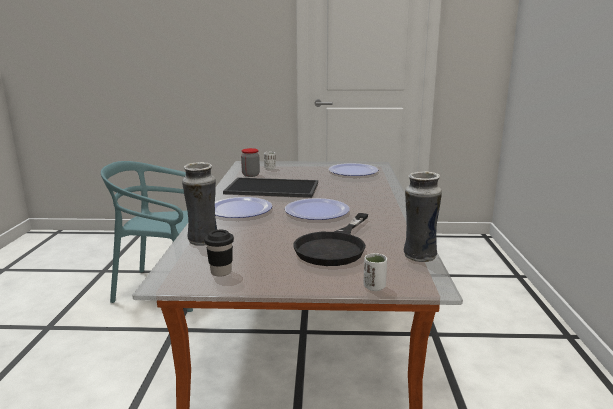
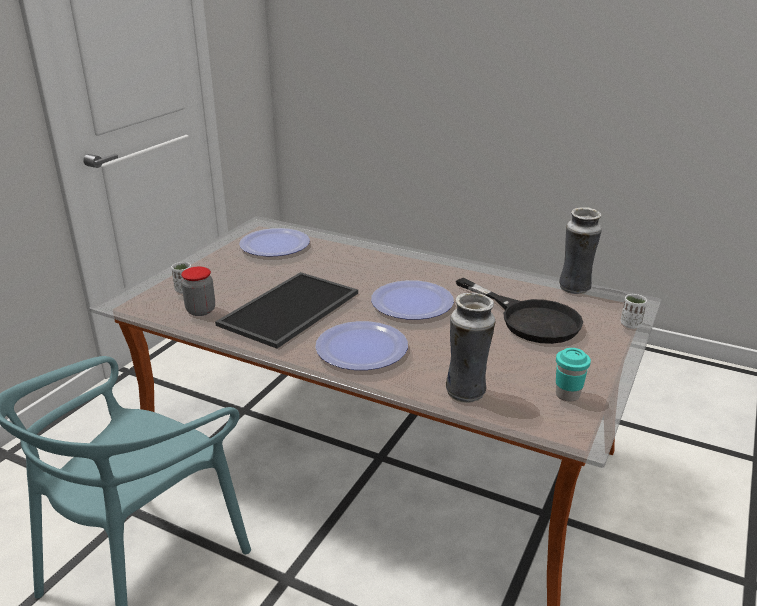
camera: 65 degrees left, 10 degrees up
black cup [204,230,234,277] -> turquoise cup [556,348,591,402]

